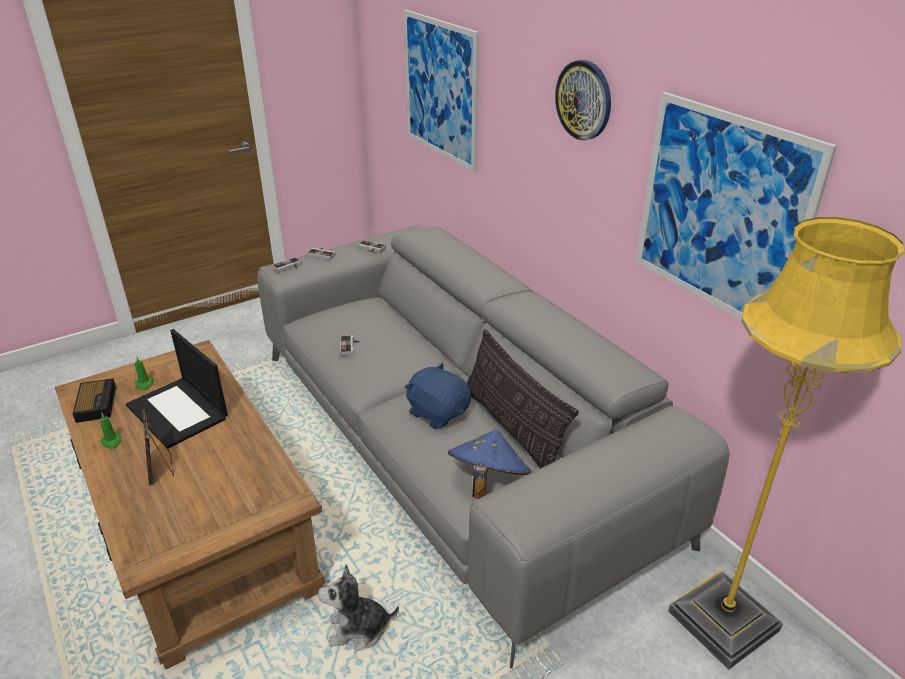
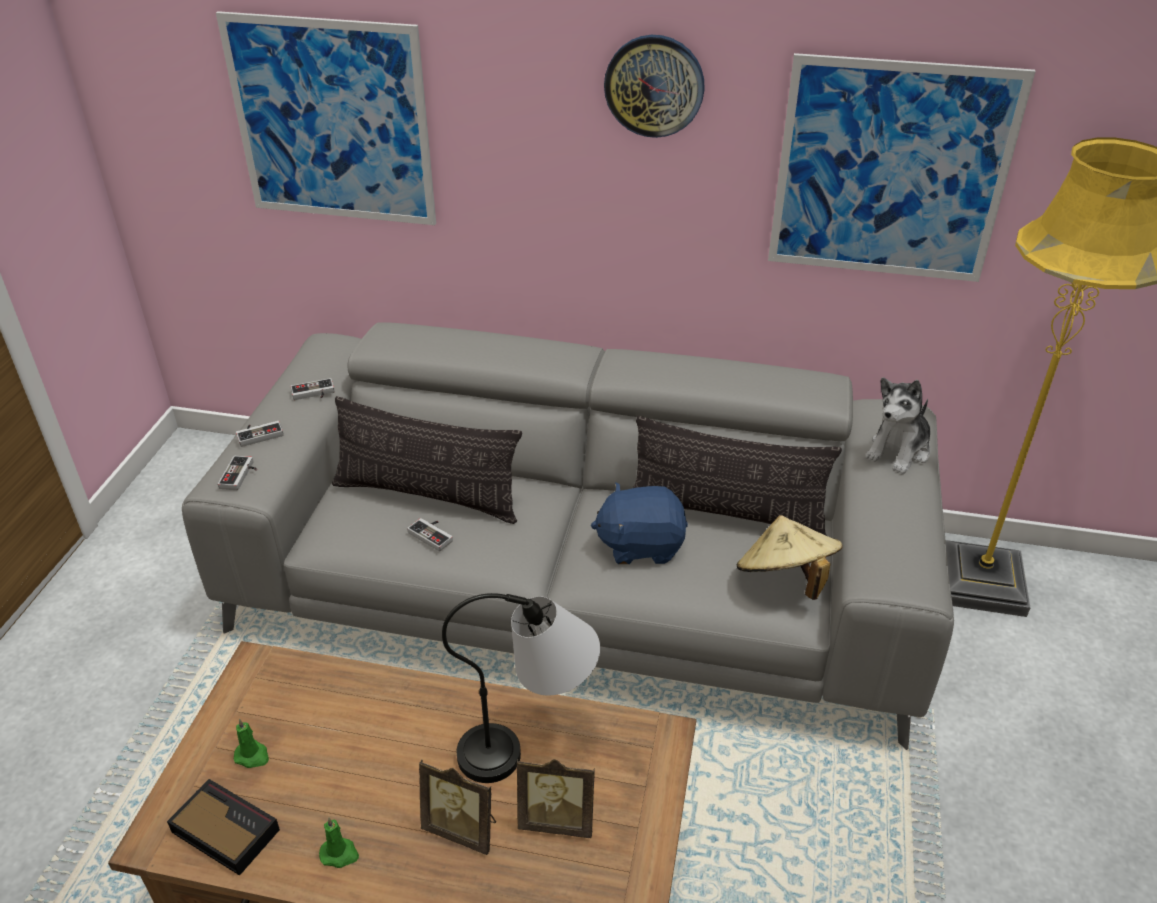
camera: 45 degrees left, 5 degrees up
laptop [126,329,228,449] -> none
plush toy [318,564,399,651] -> plush toy moved to [865,377,931,474]
blue hat [448,430,532,499] -> beige hat [737,515,843,600]
none -> pillow [332,396,522,524]
none -> table lamp [442,593,600,783]
none -> picture frame [517,759,595,838]

